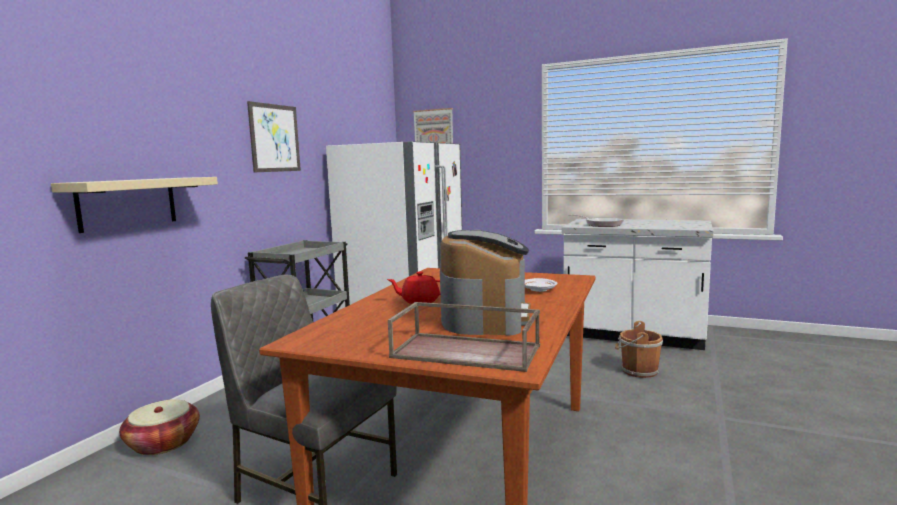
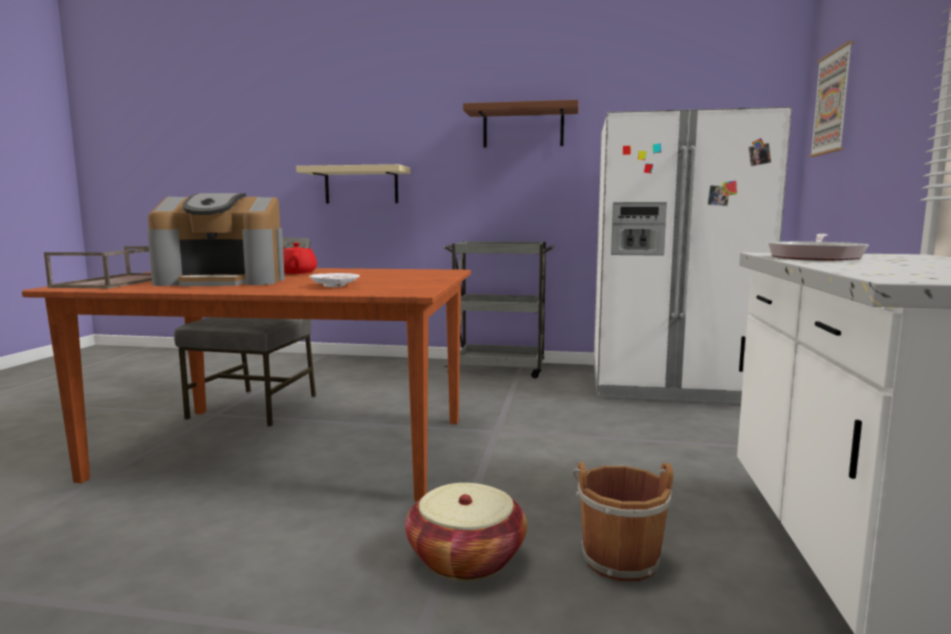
camera: 75 degrees right, 0 degrees up
basket [119,399,200,455] -> basket moved to [405,483,527,581]
picture [247,101,301,172] -> brown shelf [463,100,579,148]

